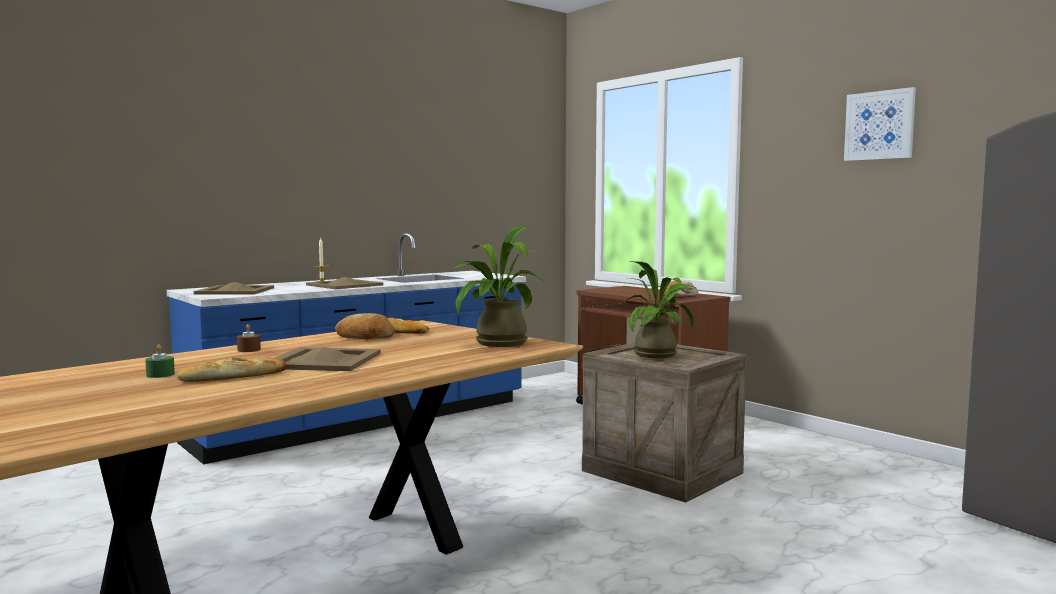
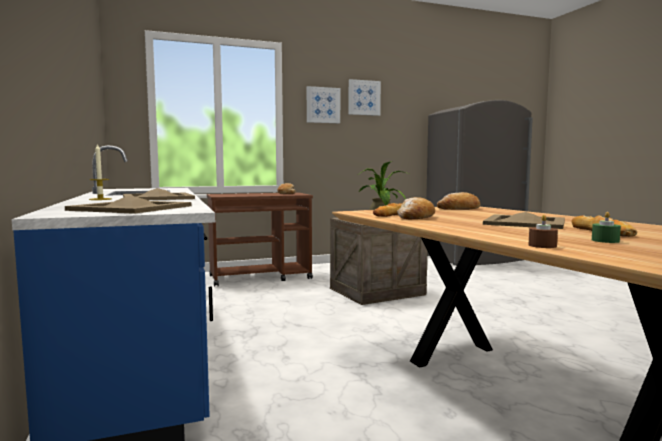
camera: 70 degrees left, 0 degrees up
brown candle [237,324,261,352] -> brown candle moved to [529,215,558,248]
potted plant [450,226,543,347] -> bread [437,192,480,210]
none -> picture [307,86,340,123]

